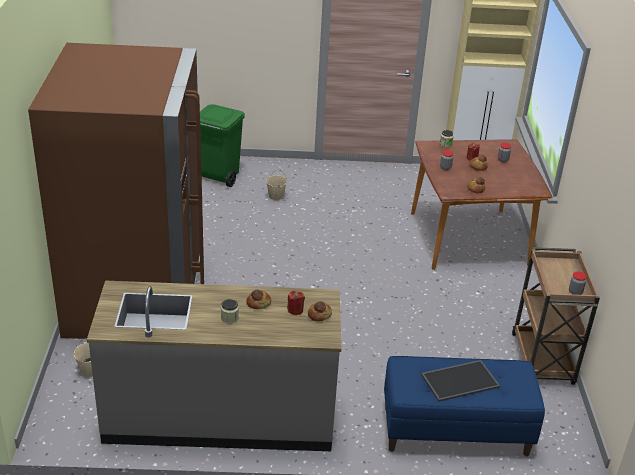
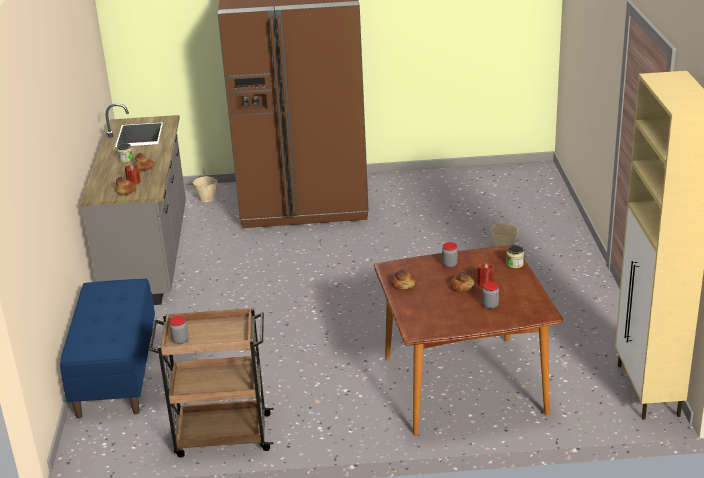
camera: 90 degrees right, 5 degrees down
green trash can [200,104,245,187] -> none
tray [421,360,500,402] -> none

